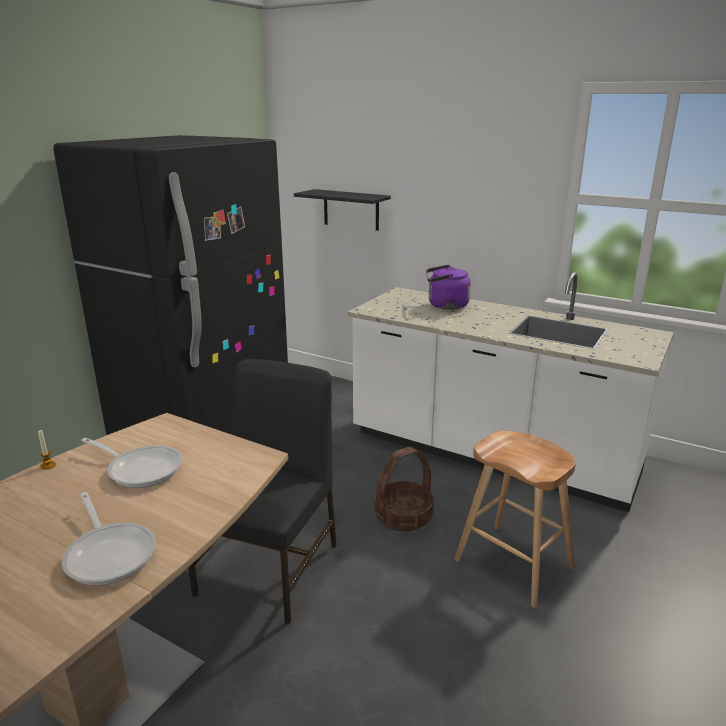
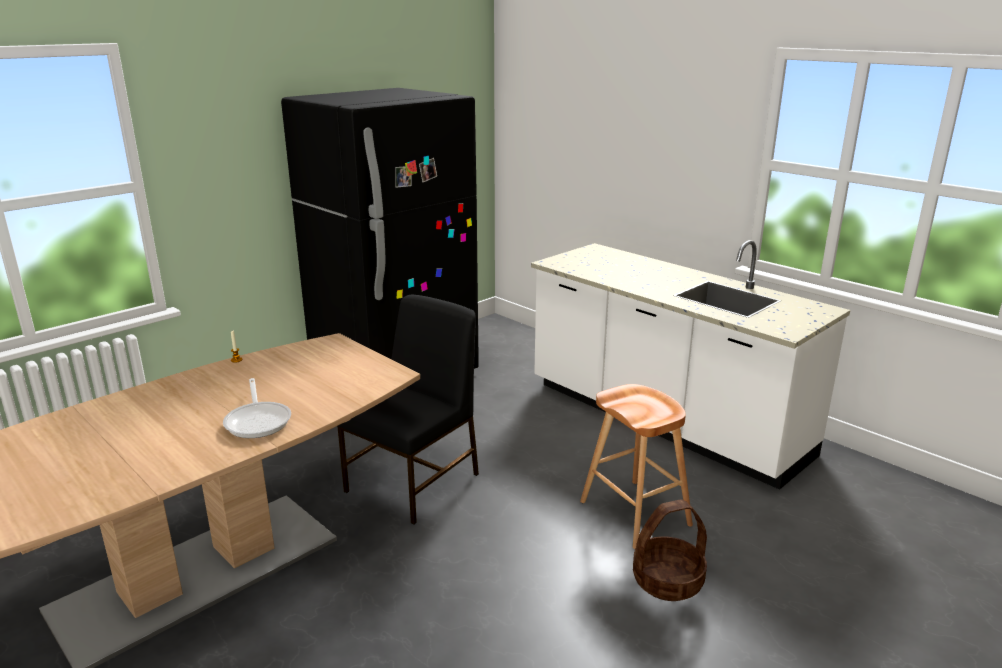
camera: 15 degrees right, 0 degrees up
frying pan [81,438,182,488] -> none
black shelf [294,189,391,231] -> none
basket [374,447,434,532] -> basket moved to [633,499,707,601]
purple kettle [426,265,471,310] -> none

